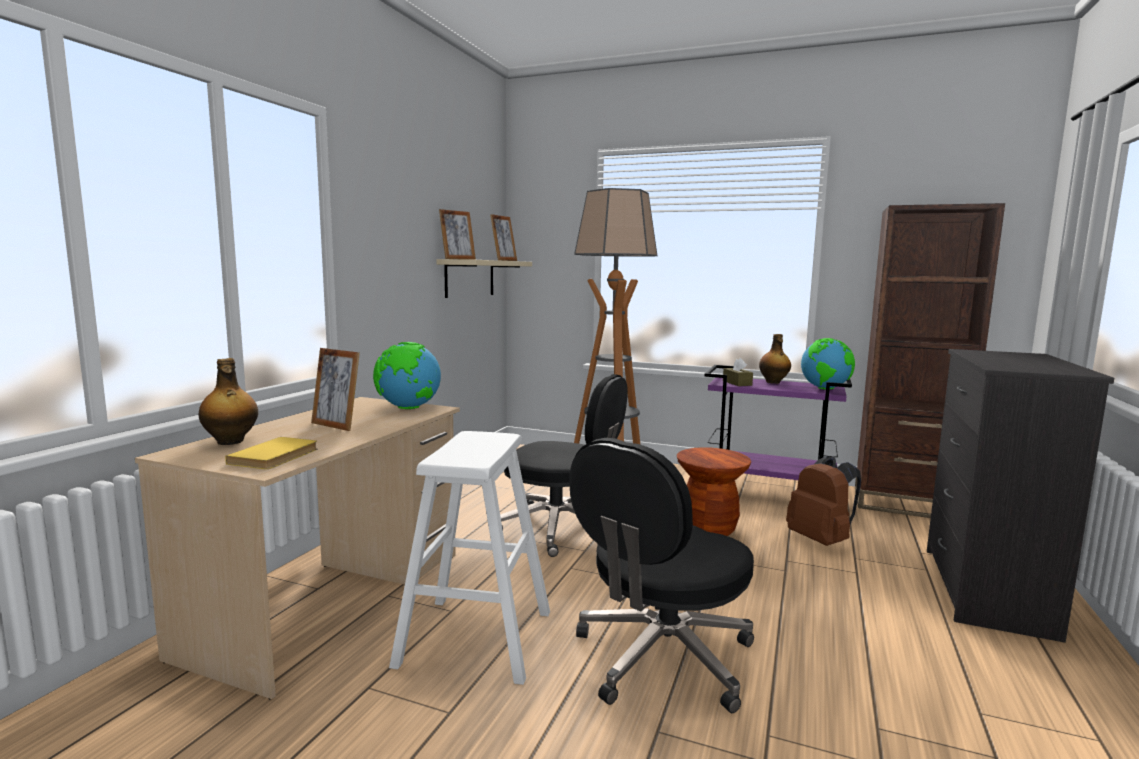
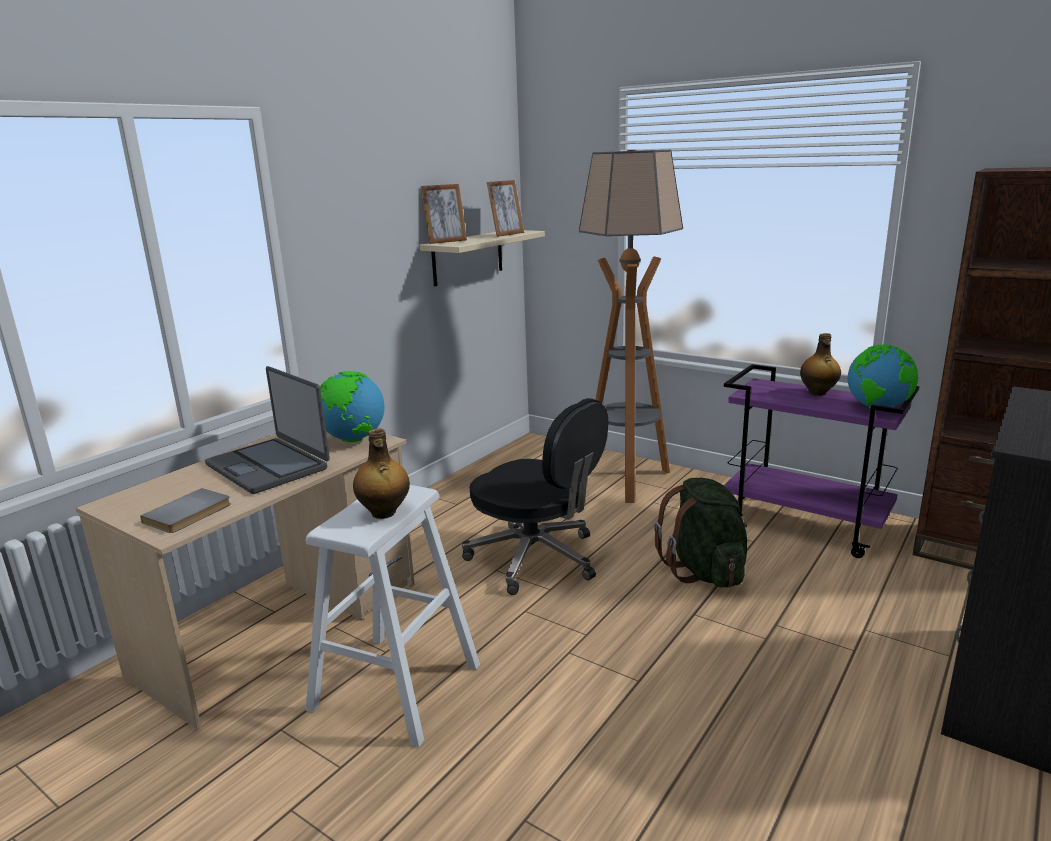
camera: 15 degrees right, 10 degrees up
bottle [199,358,258,445] -> bottle moved to [353,429,410,519]
yellow book [225,437,317,469] -> grey book [140,488,231,533]
picture frame [311,348,360,431] -> laptop [205,366,330,494]
black office chair [570,438,754,713] -> none
brown stool [677,447,751,536] -> green backpack [654,478,747,588]
brown tissue box [723,358,753,386] -> none
brown backpack [786,456,861,546] -> none

